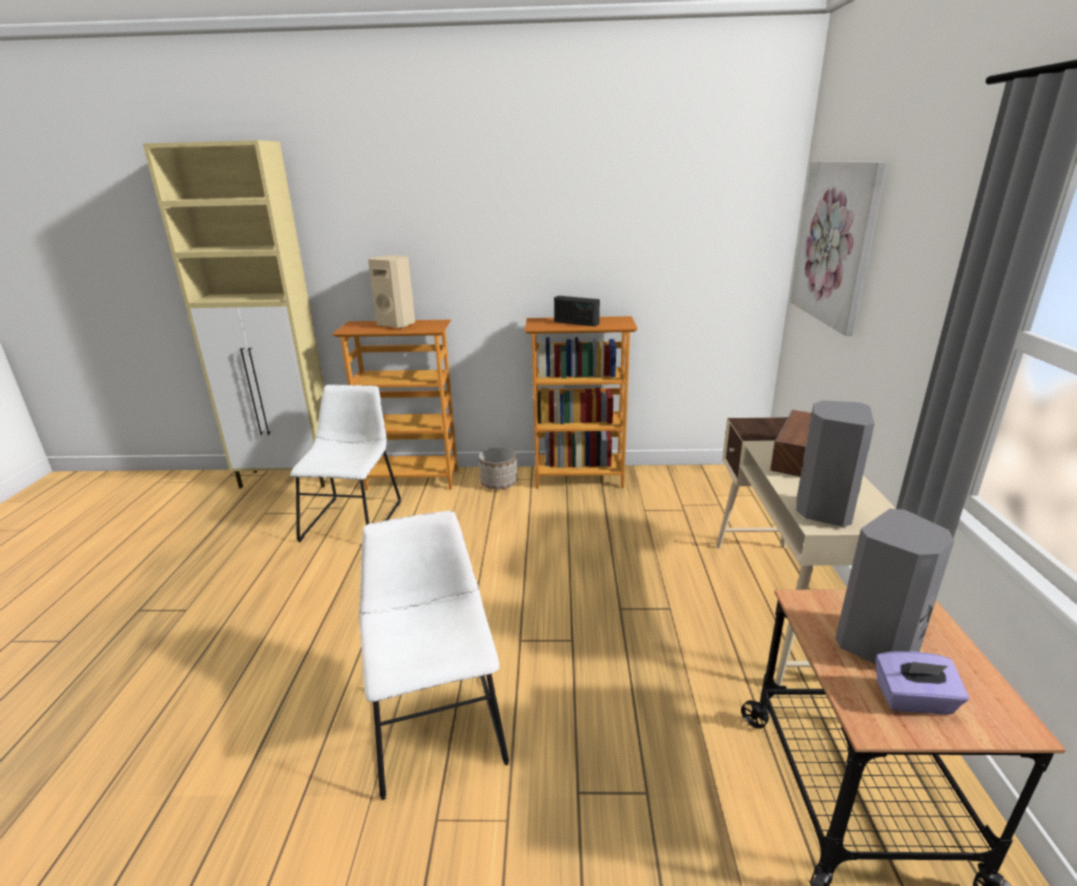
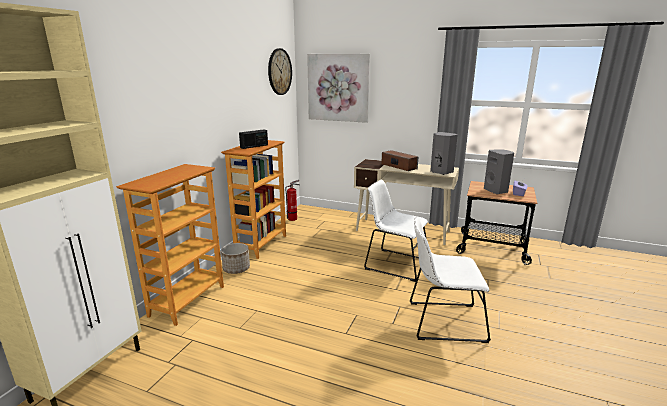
camera: 70 degrees left, 5 degrees down
white chair [290,385,401,542] -> white chair moved to [364,180,428,282]
beige speaker [368,255,415,328] -> none
none -> wall clock [268,48,292,95]
none -> fire extinguisher [285,180,300,221]

